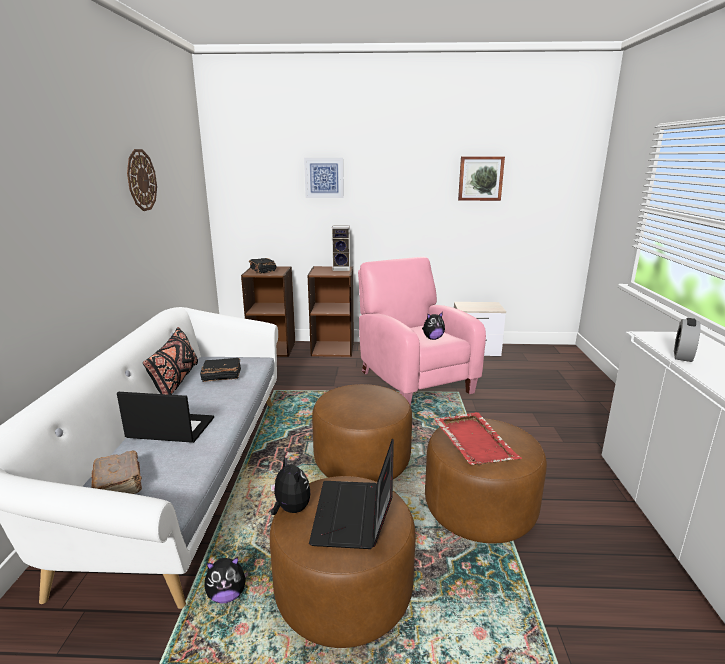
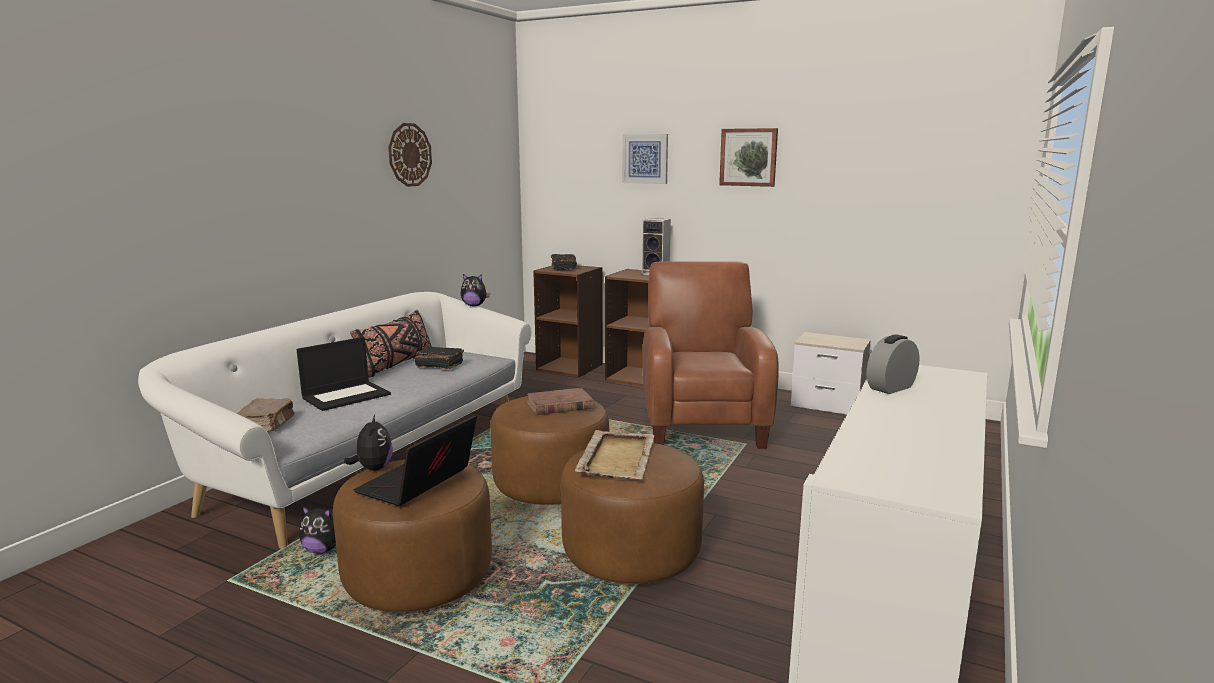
camera: 25 degrees right, 5 degrees down
laptop [117,392,214,443] -> laptop turned 105 degrees clockwise [297,337,391,411]
pink armchair [358,257,486,406] -> brown armchair [643,261,779,449]
plush toy [422,312,445,340] -> plush toy moved to [461,274,490,306]
red tray [433,412,522,465] -> beige tray [575,430,654,480]
picture [458,156,505,201] -> picture moved to [719,128,778,187]
none -> brown book [526,388,594,415]

